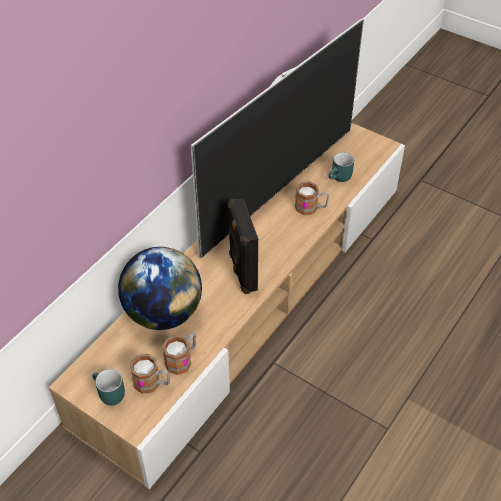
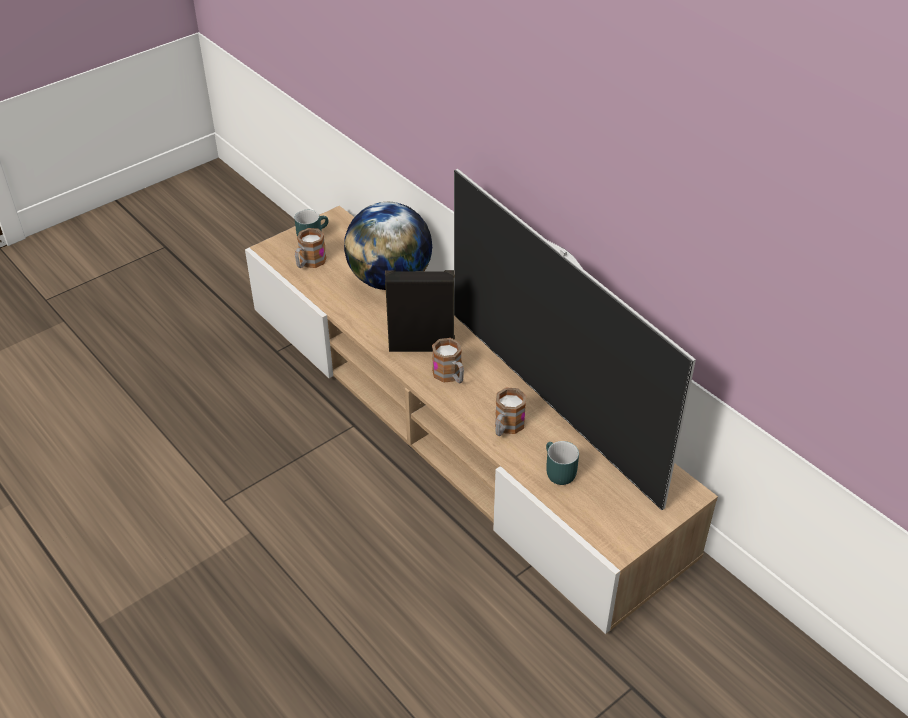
camera: 105 degrees right, 5 degrees down
mug [162,333,196,375] -> mug moved to [432,338,464,383]

